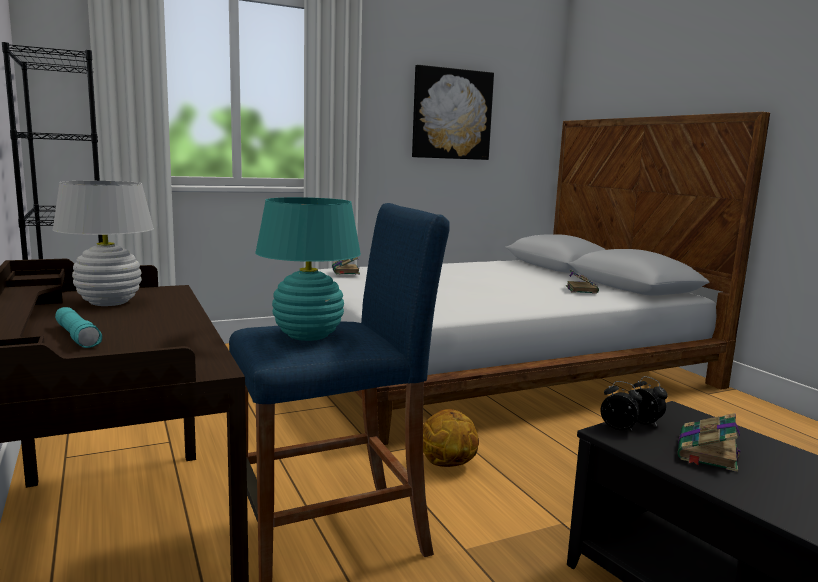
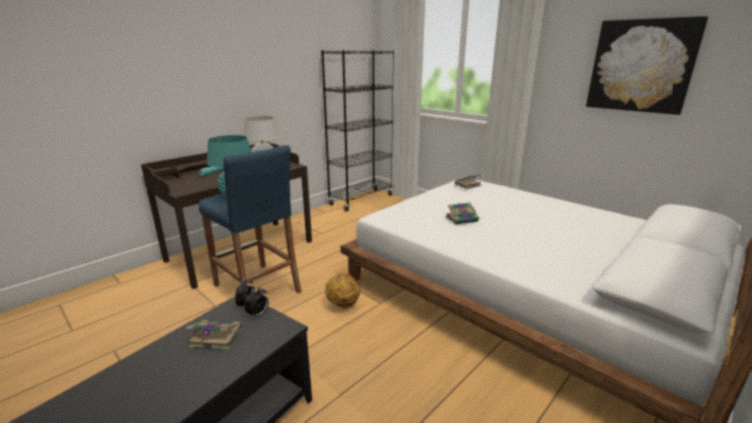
camera: 70 degrees right, 10 degrees up
book [566,270,599,294] -> book moved to [446,202,481,225]

